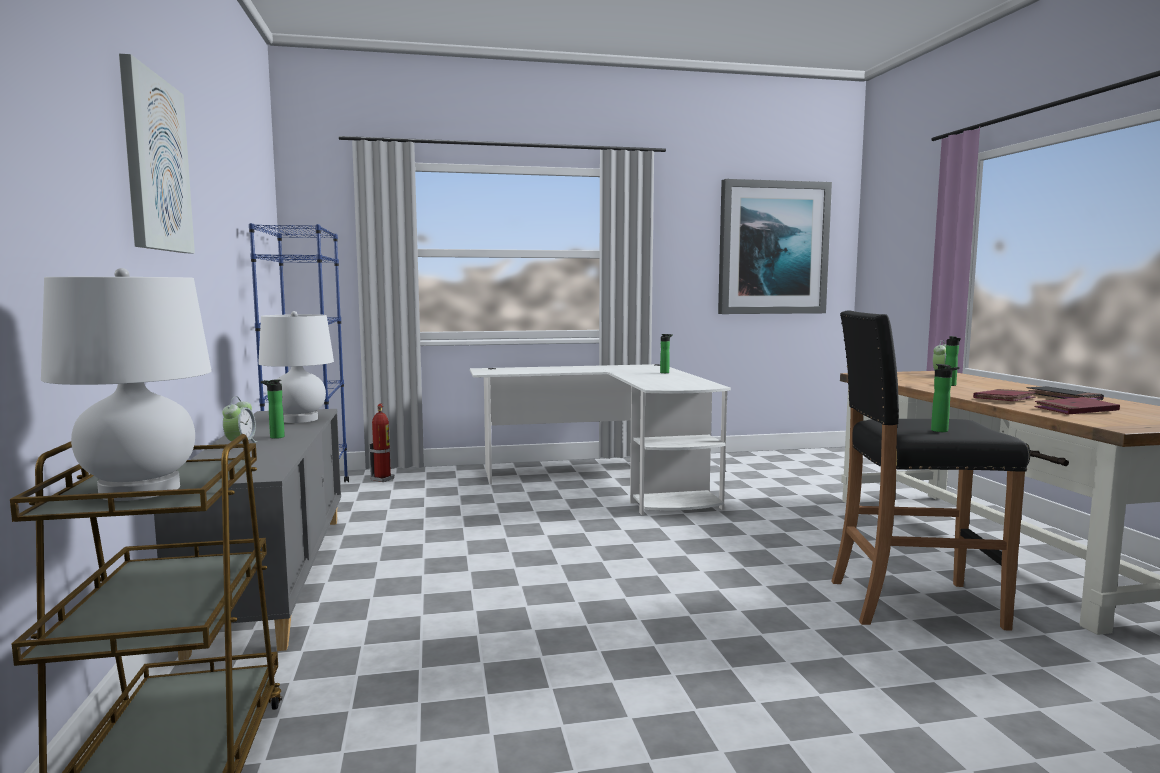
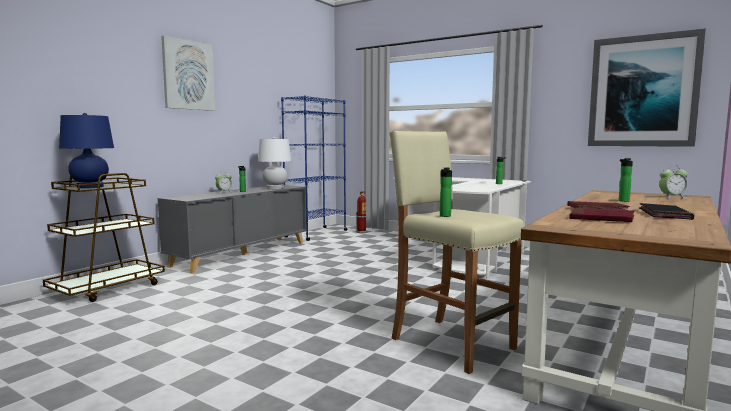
camera: 45 degrees right, 0 degrees up
white table lamp [41,268,211,501] -> blue table lamp [59,113,114,188]
black stool [831,310,1030,631] -> beige stool [389,131,524,374]

